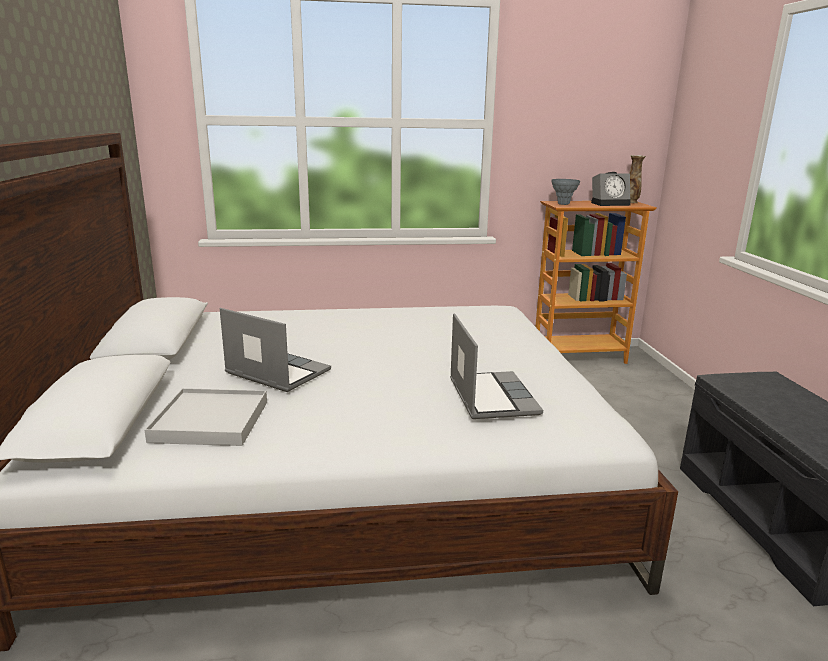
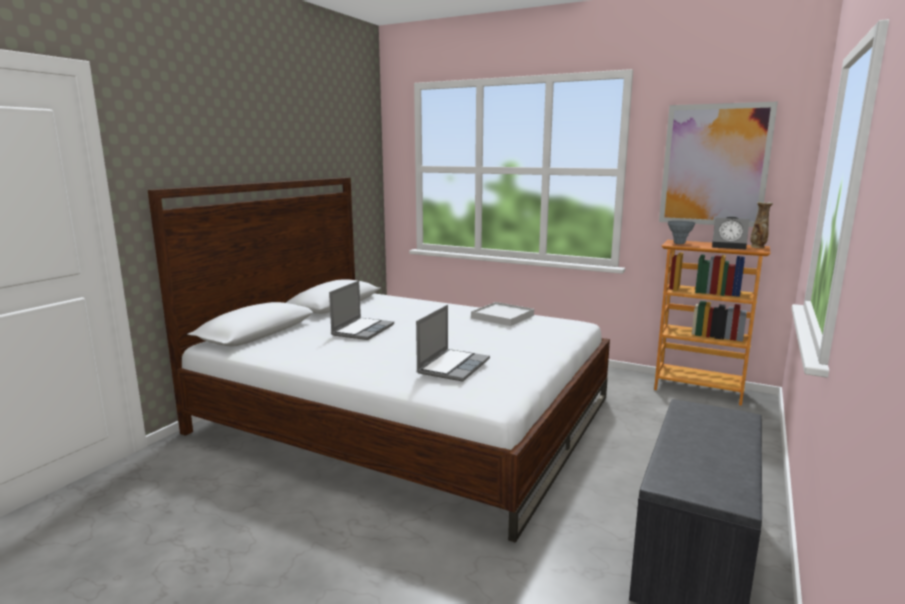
camera: 35 degrees right, 5 degrees down
white tray [144,388,267,446] -> white tray moved to [471,302,534,326]
laptop [220,308,331,392] -> laptop turned 45 degrees clockwise [329,281,394,340]
none -> picture [659,102,778,227]

